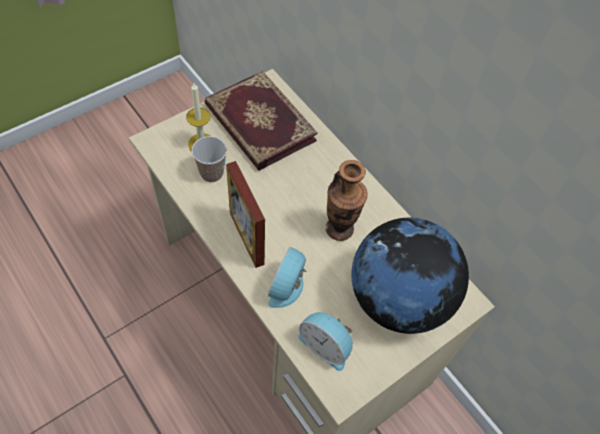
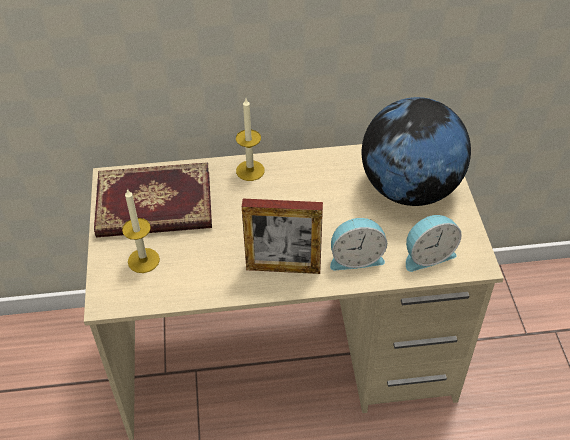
camera: 55 degrees left, 10 degrees down
cup [192,136,227,182] -> none
alarm clock [268,247,307,308] -> alarm clock turned 60 degrees counterclockwise [330,218,387,271]
vase [326,160,367,241] -> none
none -> candle [236,99,265,181]

